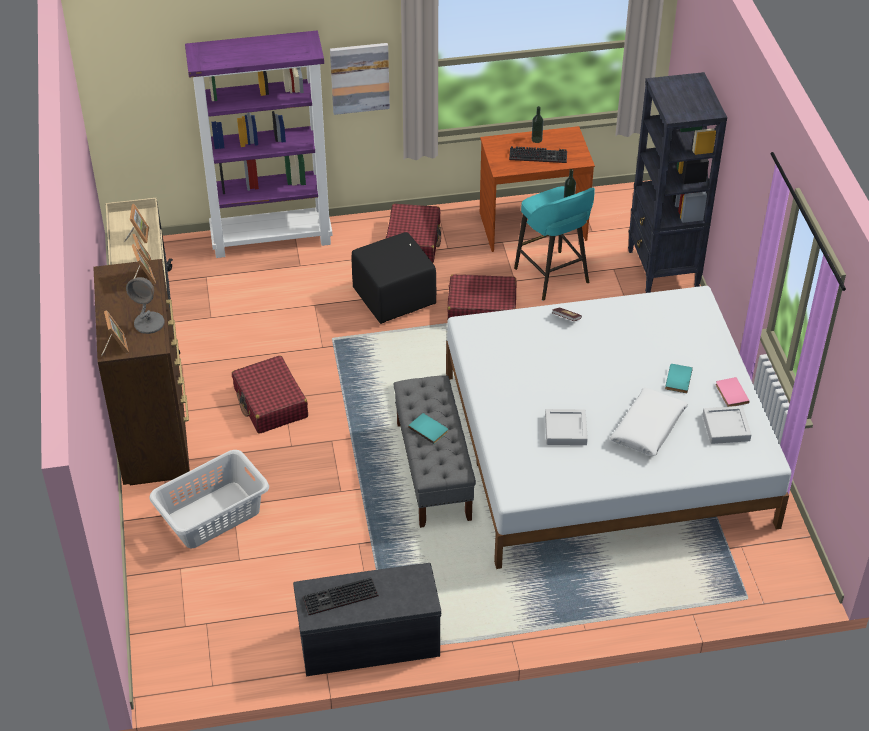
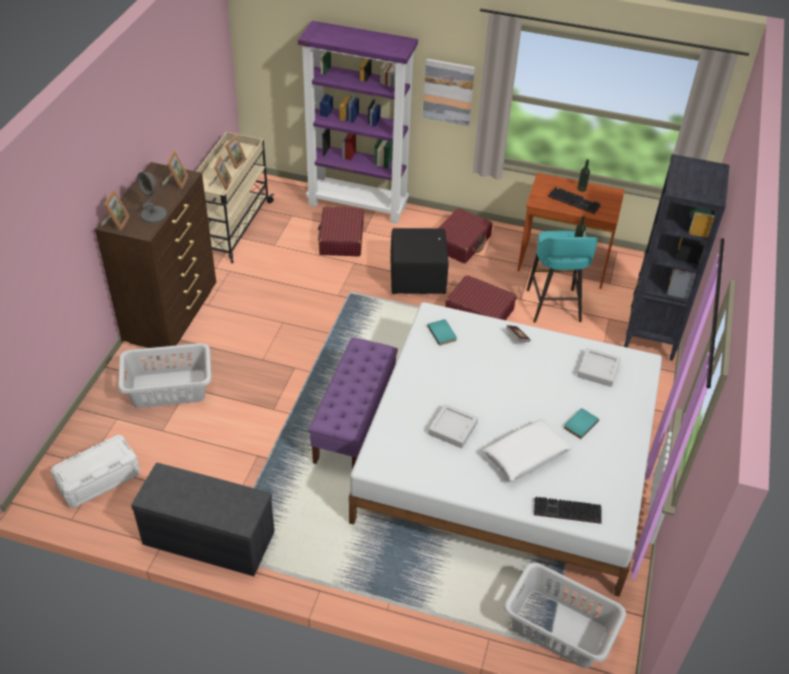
camera: 25 degrees right, 0 degrees up
red suitcase [232,356,308,434] -> red suitcase moved to [318,207,364,256]
keyboard [303,577,378,615] -> keyboard moved to [534,497,602,524]
grey bench [394,375,476,528] -> purple bench [309,338,398,469]
turquoise book [408,413,448,444] -> turquoise book moved to [427,319,457,346]
grey tray [702,406,752,444] -> grey tray moved to [577,348,621,387]
pink book [716,377,750,407] -> none
none -> white storage box [51,435,140,508]
none -> grey laundry basket [504,562,626,668]

